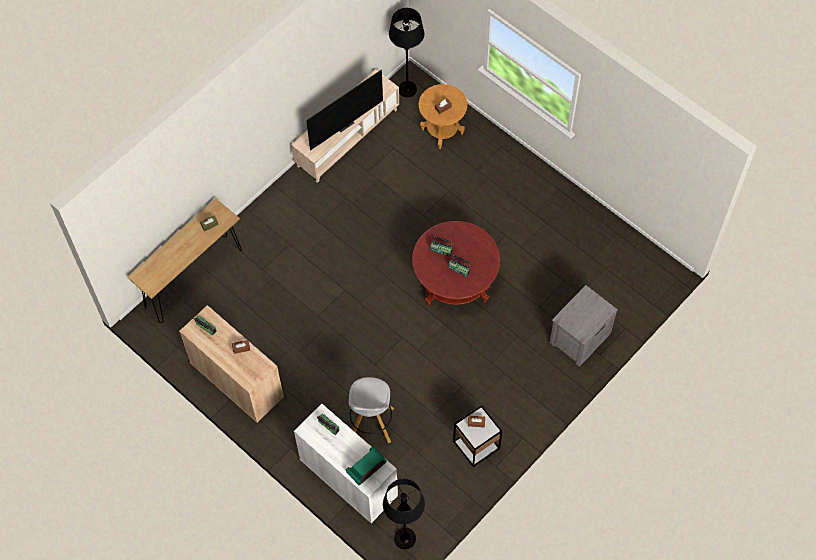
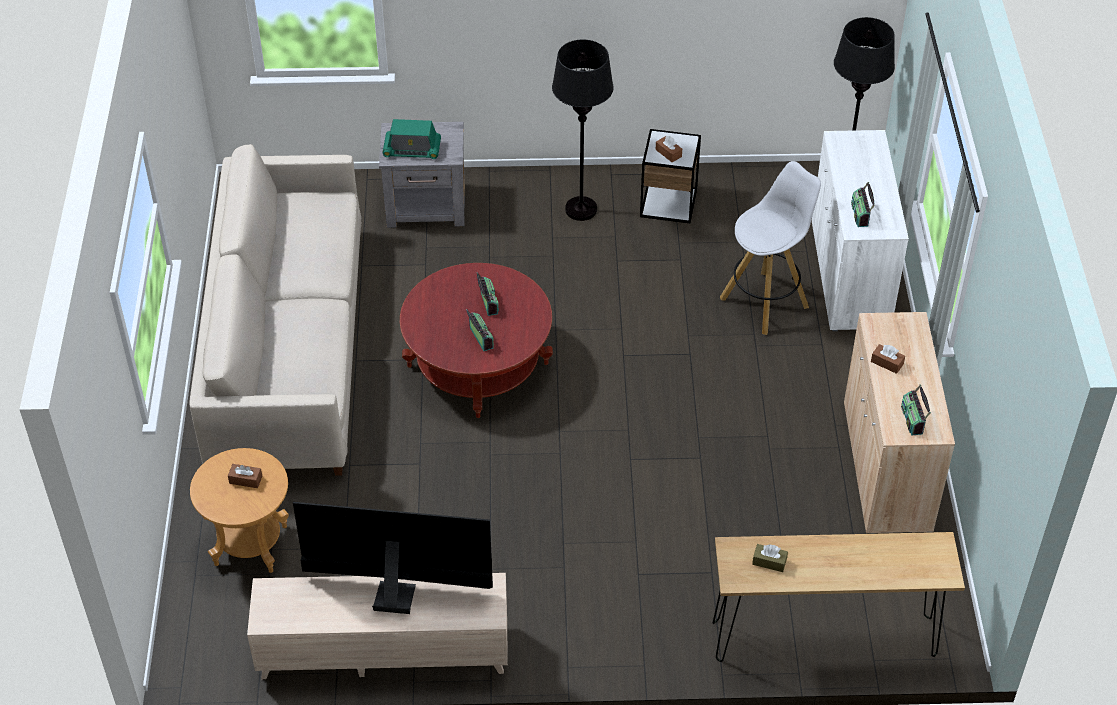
camera: 135 degrees left, 15 degrees down
radio [345,447,387,485] -> radio moved to [383,119,441,159]
black floor lamp [389,8,424,97] -> black floor lamp moved to [552,39,614,221]
none -> beige sofa [189,144,362,476]

